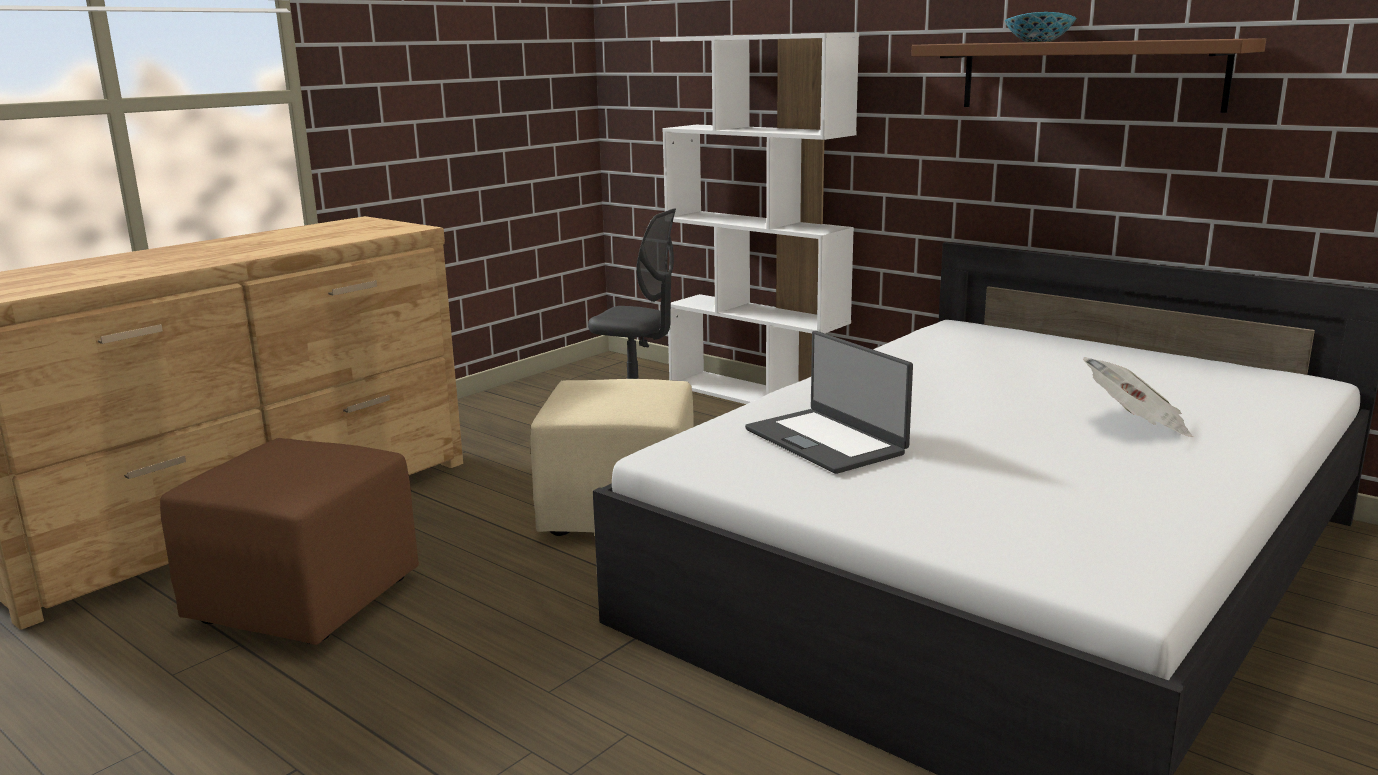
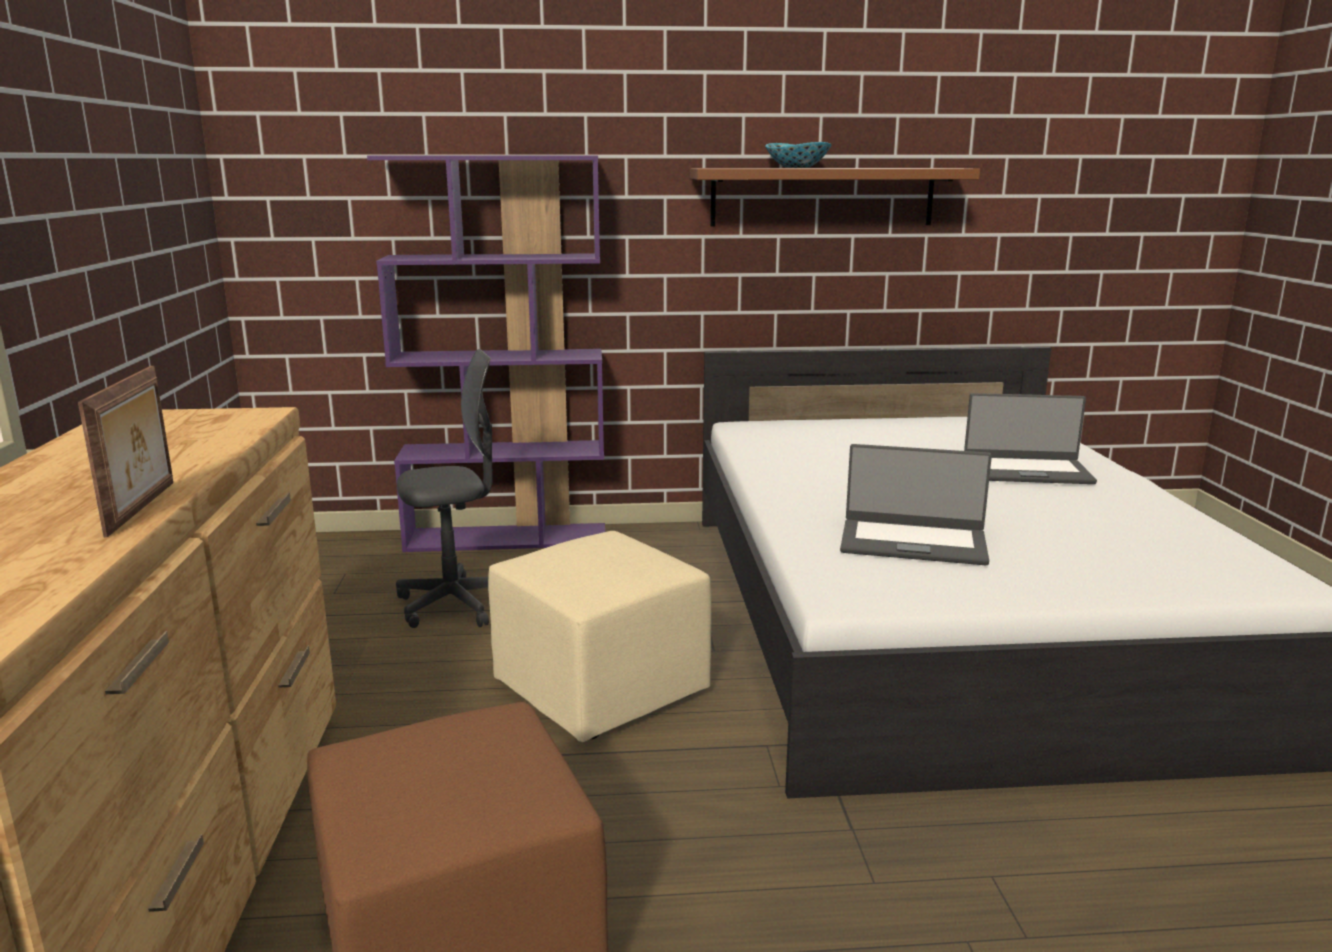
camera: 45 degrees left, 0 degrees up
white bookcase [660,33,859,404] -> purple bookcase [367,155,605,552]
newspaper [1083,357,1193,437] -> laptop [964,393,1097,484]
none -> picture frame [78,366,173,538]

